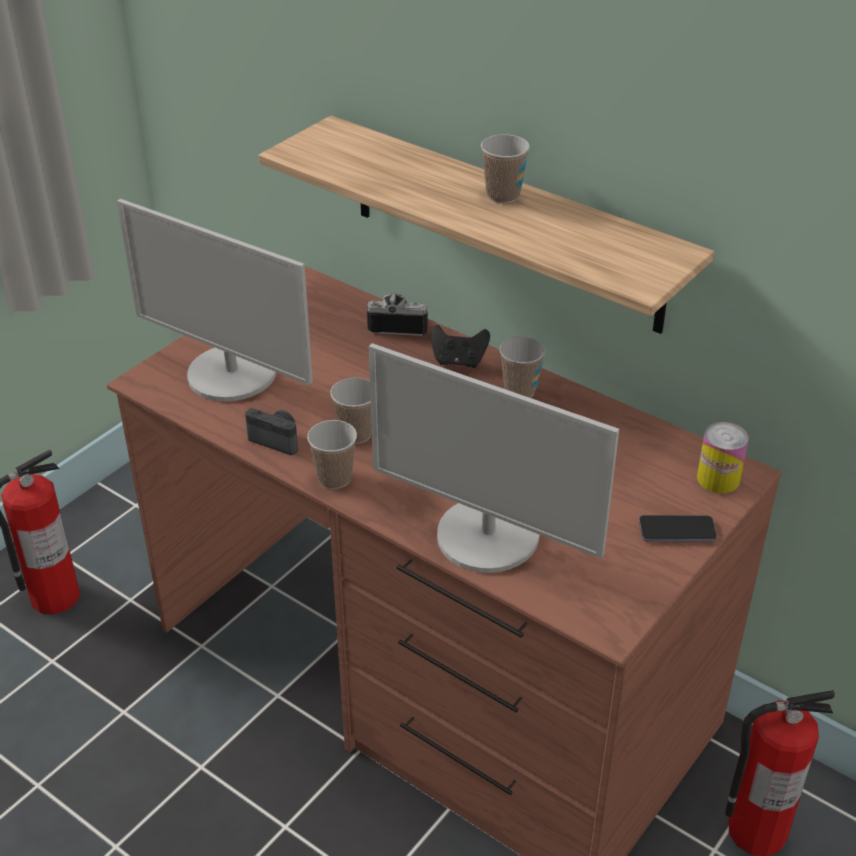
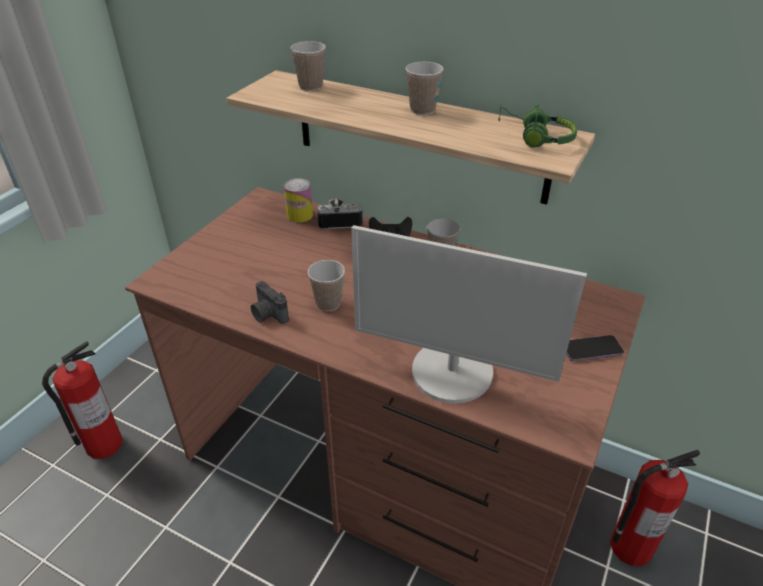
camera: 10 degrees left, 0 degrees up
monitor [117,199,313,401] -> none
camera [245,408,298,455] -> camera turned 150 degrees counterclockwise [251,281,289,324]
cup [307,420,357,489] -> cup moved to [291,41,326,91]
can [697,422,749,493] -> can moved to [284,178,313,223]
none -> green headphones [499,104,578,148]

